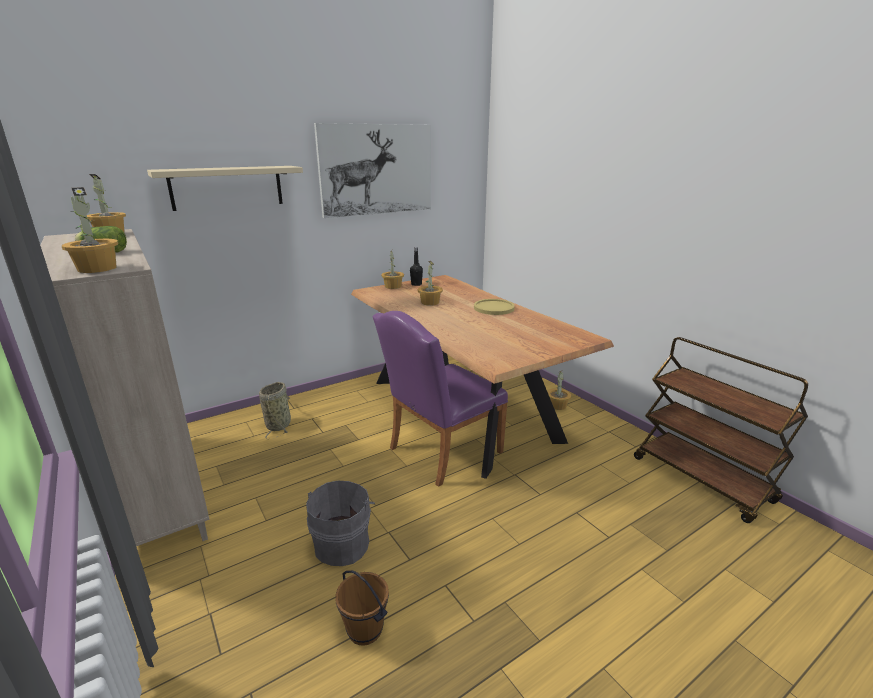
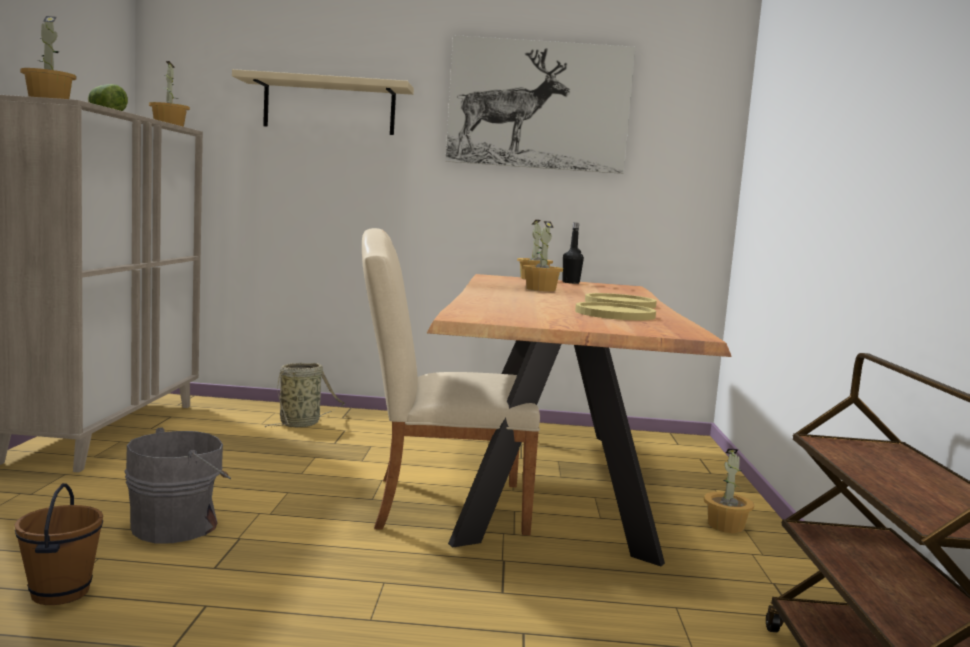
camera: 35 degrees right, 15 degrees down
purple chair [372,311,508,487] -> beige chair [362,228,540,535]
none -> yellow plate [575,302,656,320]

